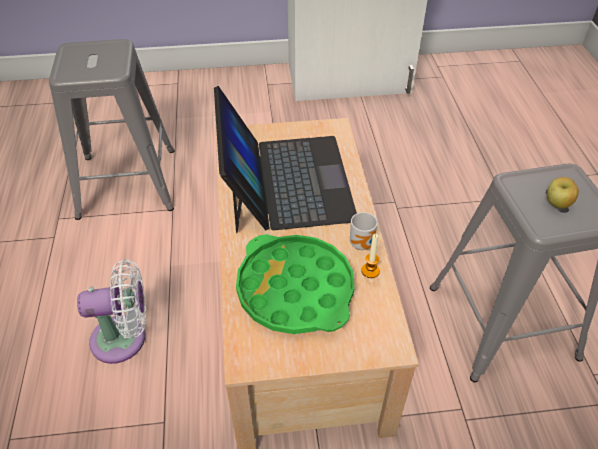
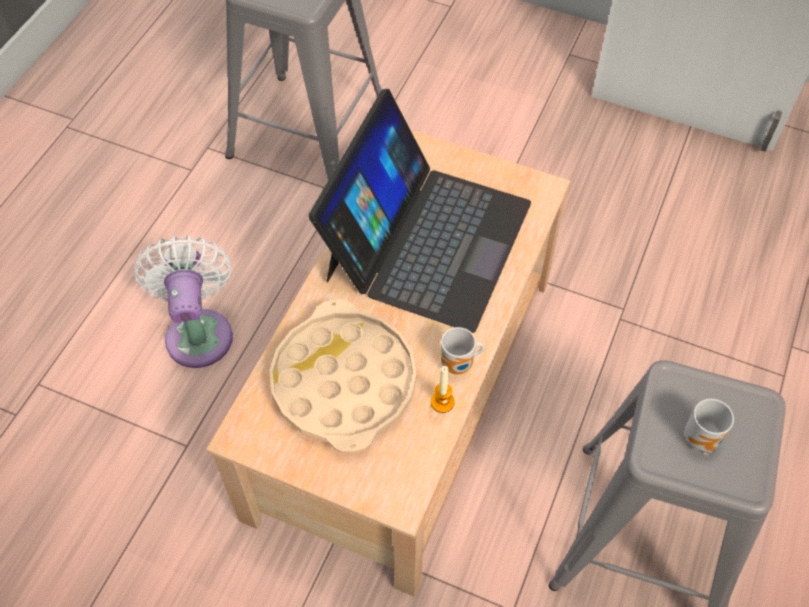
camera: 30 degrees right, 10 degrees up
white fan [77,259,146,364] -> white fan turned 120 degrees counterclockwise [134,235,233,368]
green tray [236,234,354,334] -> beige tray [269,299,417,453]
apple [547,177,579,209] -> mug [685,399,734,451]

